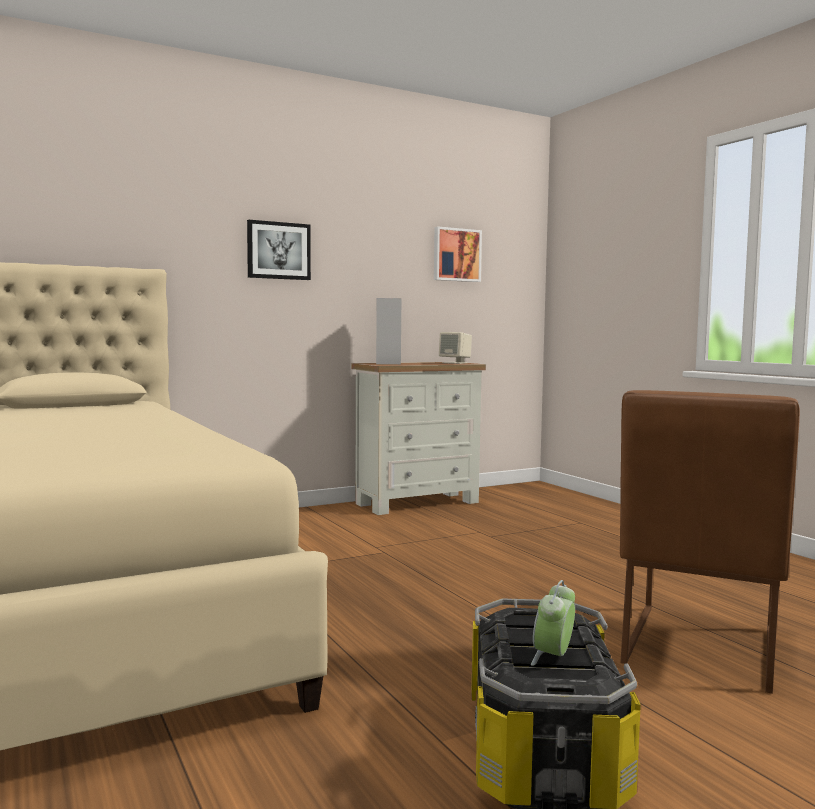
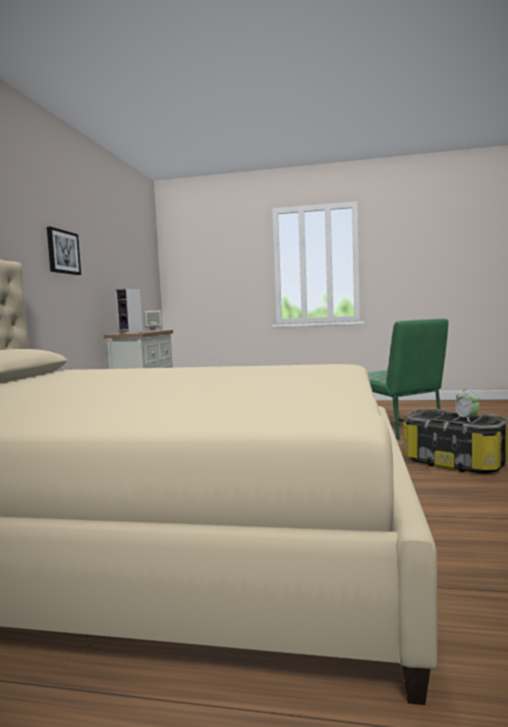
camera: 50 degrees left, 0 degrees up
picture [434,227,482,282] -> none
brown chair [620,390,800,694] -> green chair [368,319,448,440]

